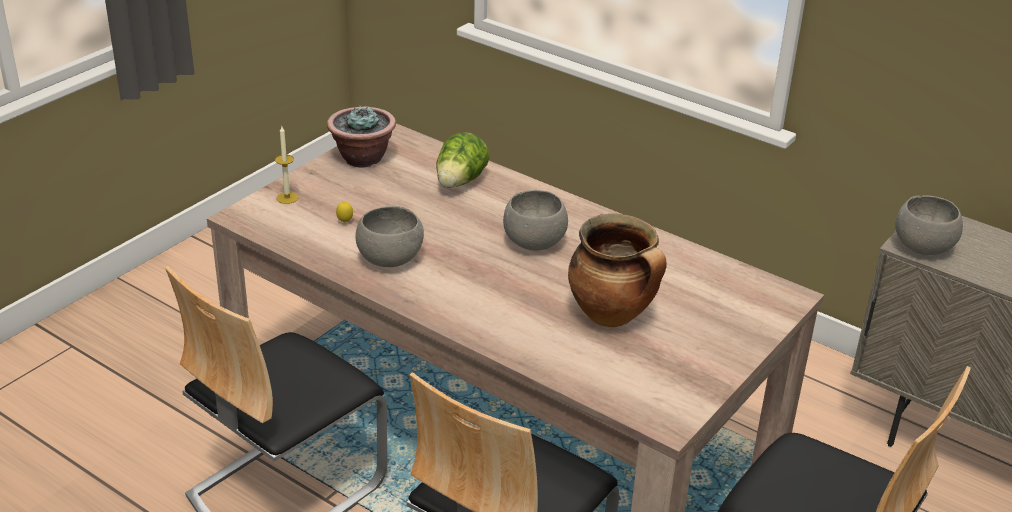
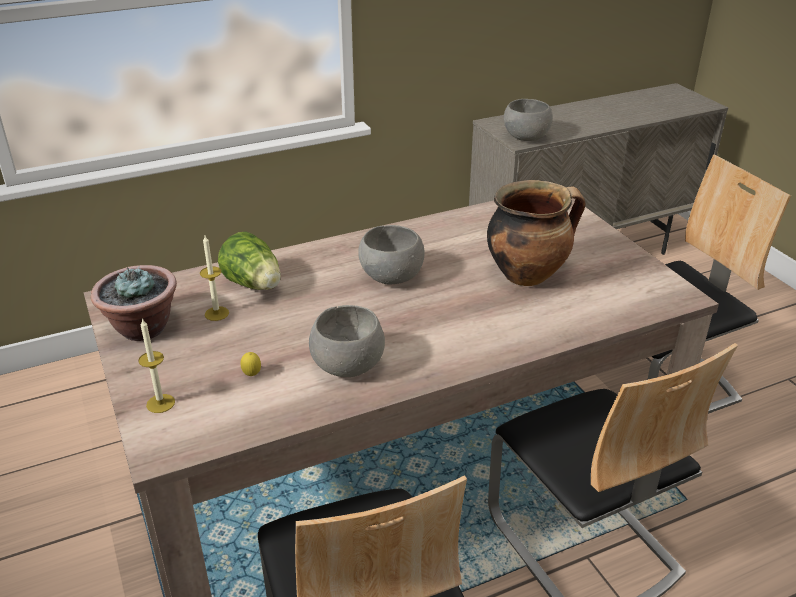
camera: 60 degrees left, 0 degrees up
none -> candle [200,236,229,321]

